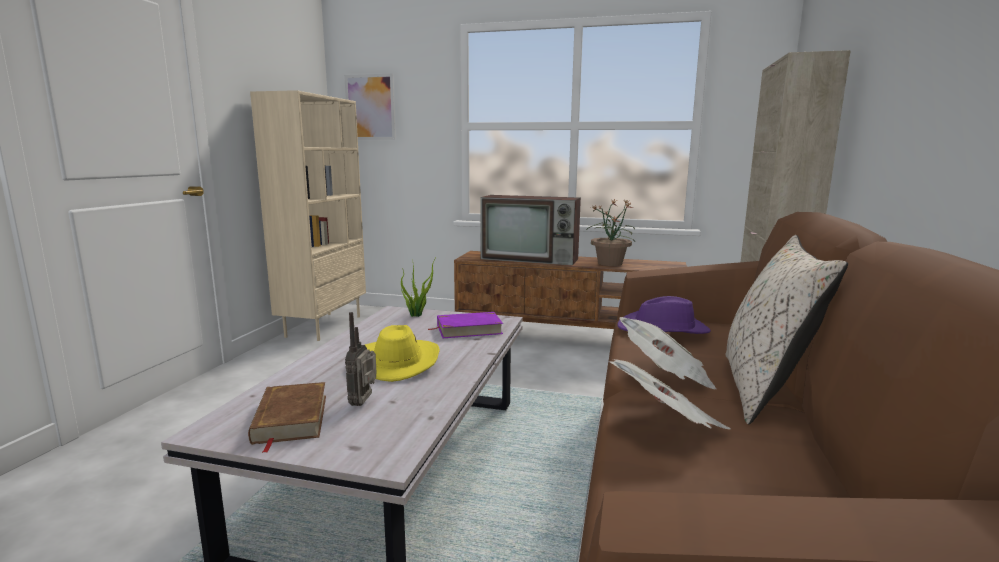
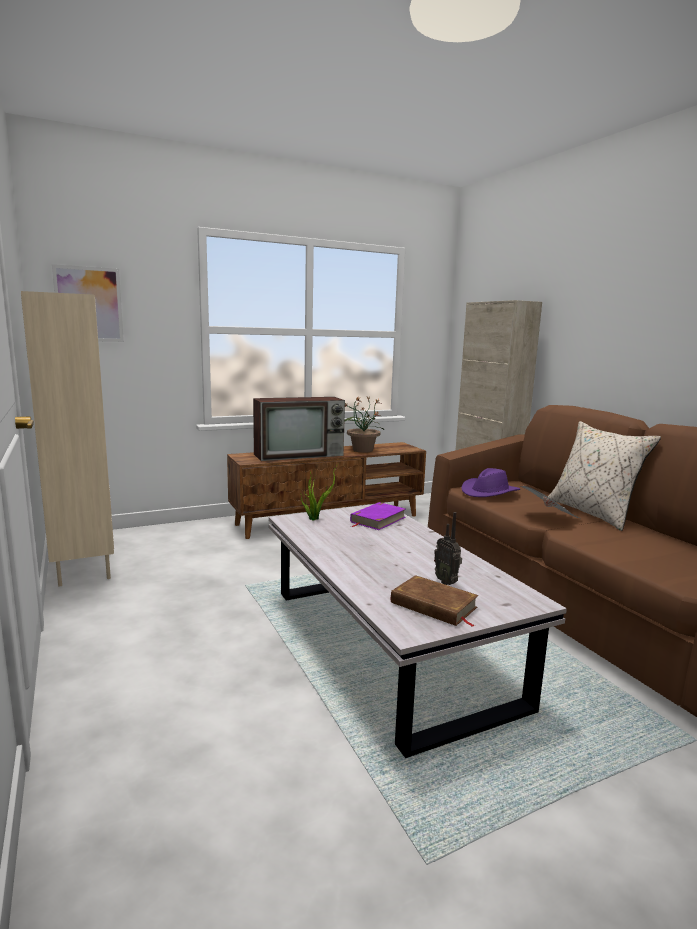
camera: 40 degrees left, 0 degrees up
yellow hat [365,325,440,382] -> none
newspaper [609,359,731,429] -> none

